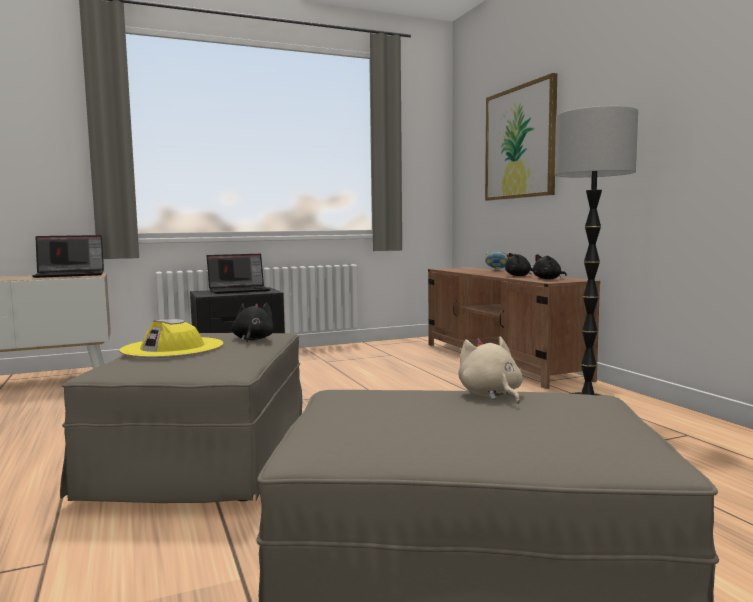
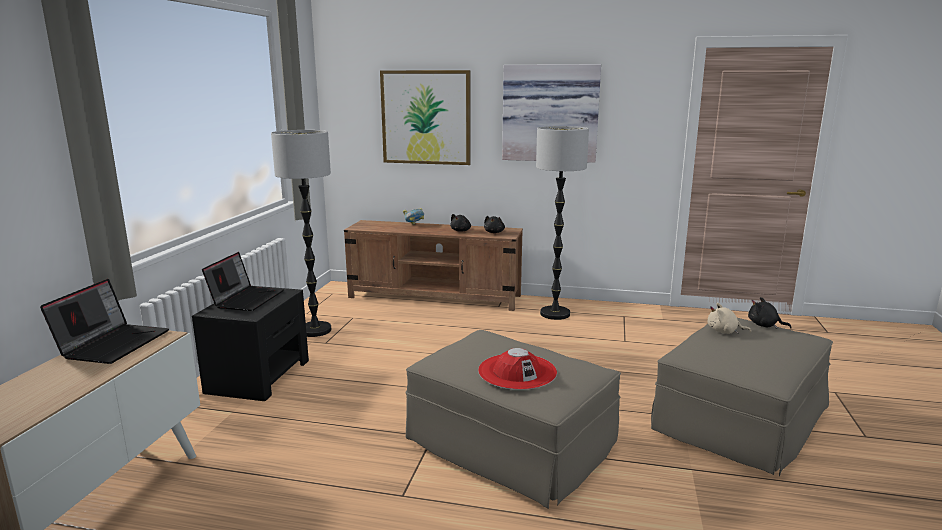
camera: 55 degrees left, 10 degrees up
yellow hat [119,319,223,358] -> red hat [478,348,557,390]
black plush toy [232,303,273,342] -> black plush toy moved to [748,297,792,329]
none -> floor lamp [271,130,331,337]
none -> picture [502,64,601,163]

